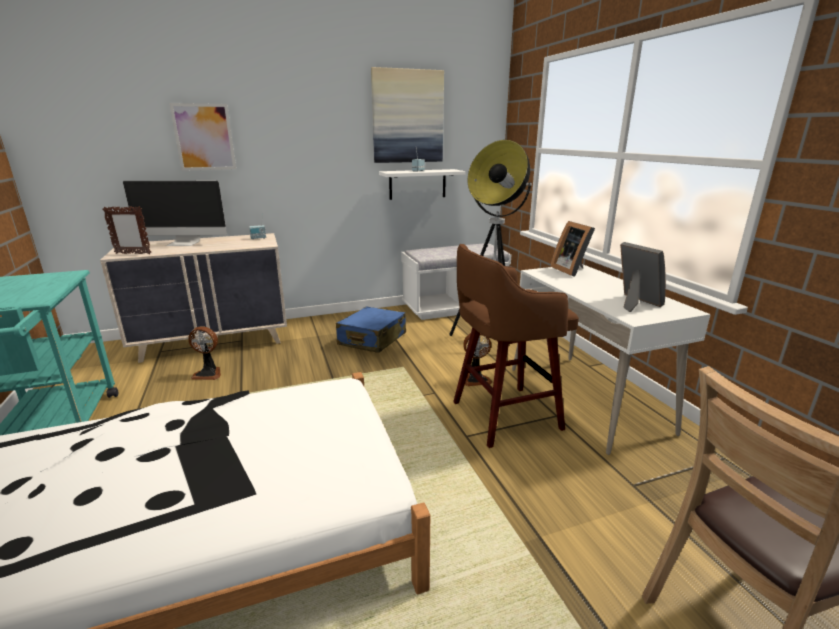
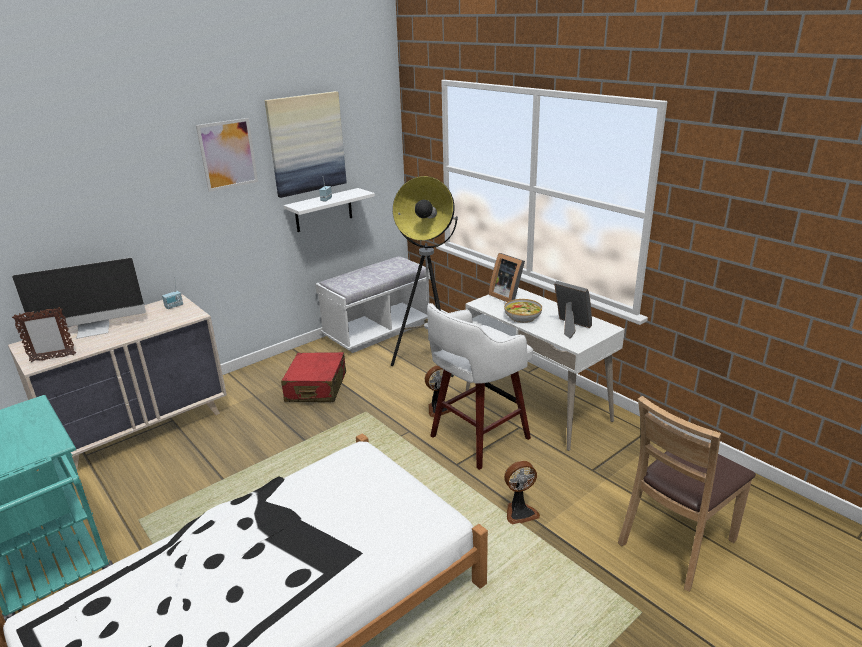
camera: 20 degrees left, 5 degrees up
picture [169,103,236,171] -> picture moved to [196,118,258,192]
fan [188,326,221,380] -> fan moved to [504,461,540,524]
blue suitcase [336,306,406,353] -> red suitcase [281,352,346,402]
brown stool [453,244,579,448] -> white stool [427,303,533,470]
none -> bowl [504,299,542,323]

